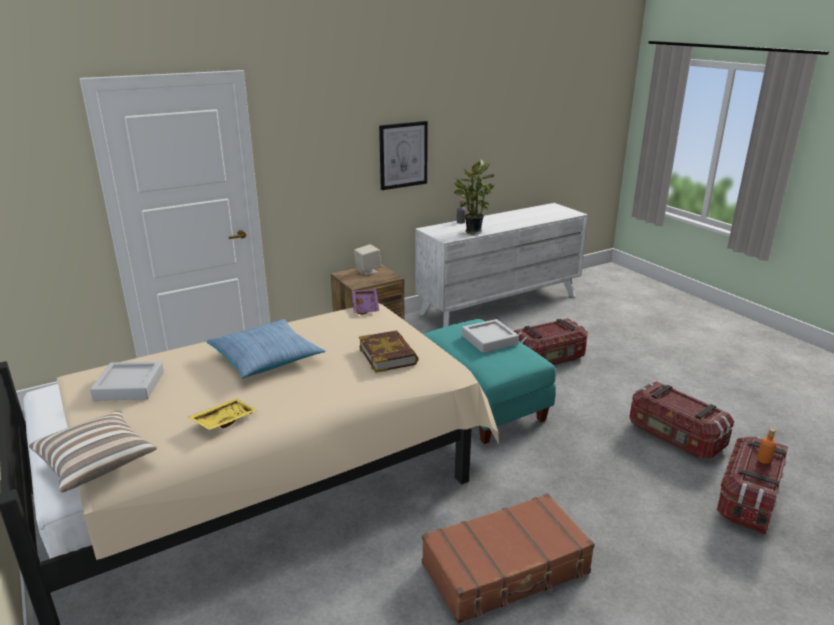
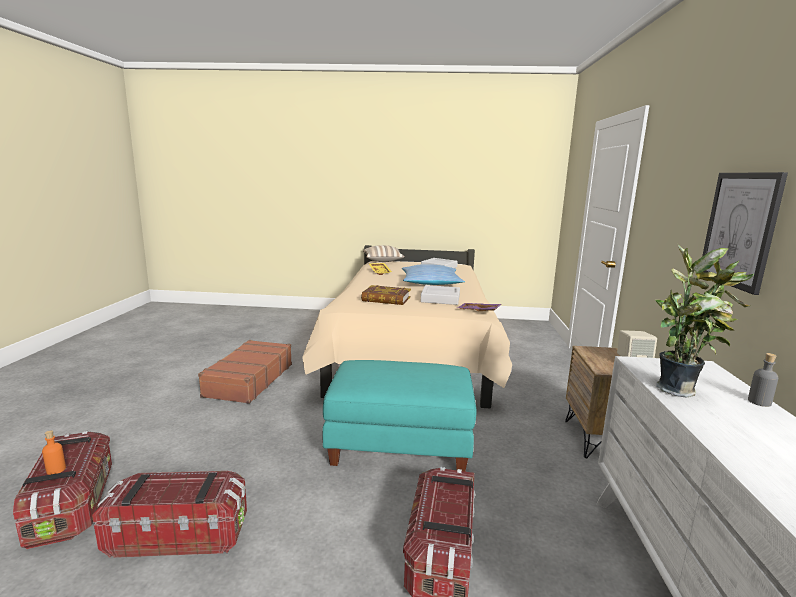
camera: 125 degrees right, 10 degrees down
grey tray [462,319,519,353] -> grey tray moved to [421,285,460,305]

